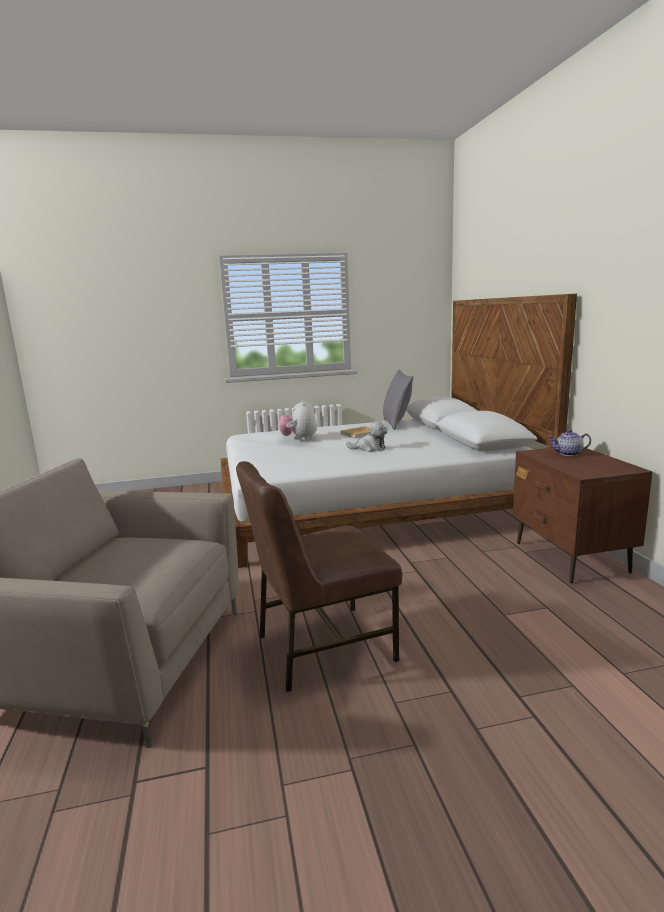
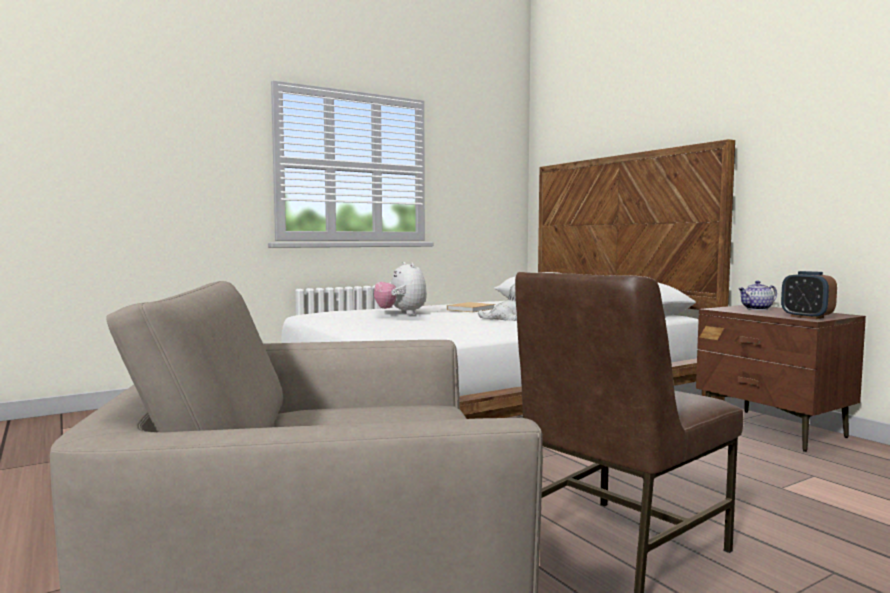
camera: 20 degrees left, 10 degrees down
grey pillow [383,369,413,430] -> none
none -> alarm clock [781,271,837,319]

